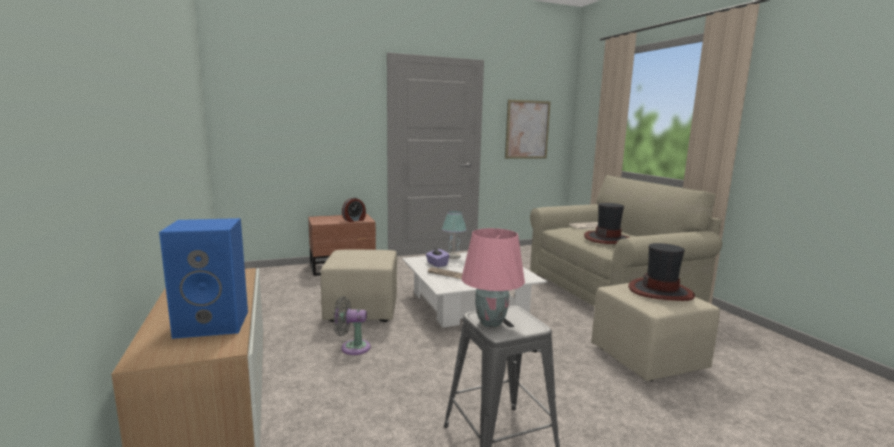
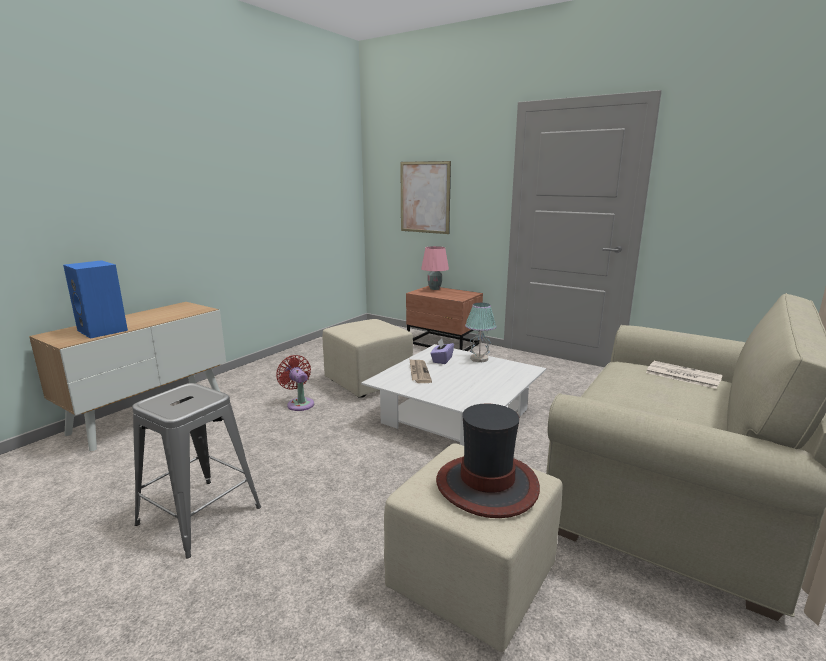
camera: 55 degrees right, 5 degrees up
grey fan [333,296,371,355] -> red fan [276,355,314,411]
alarm clock [342,197,366,222] -> none
pink table lamp [462,228,525,327] -> pink table lamp moved to [421,246,449,290]
picture [505,100,551,159] -> picture moved to [400,161,451,234]
hat [584,203,629,244] -> none

